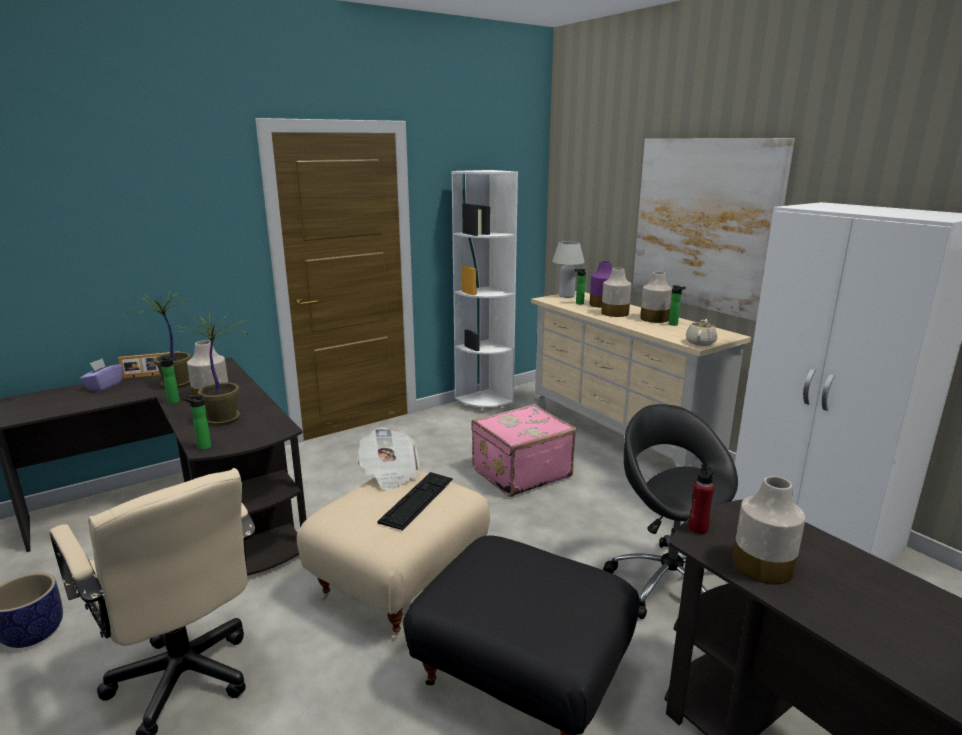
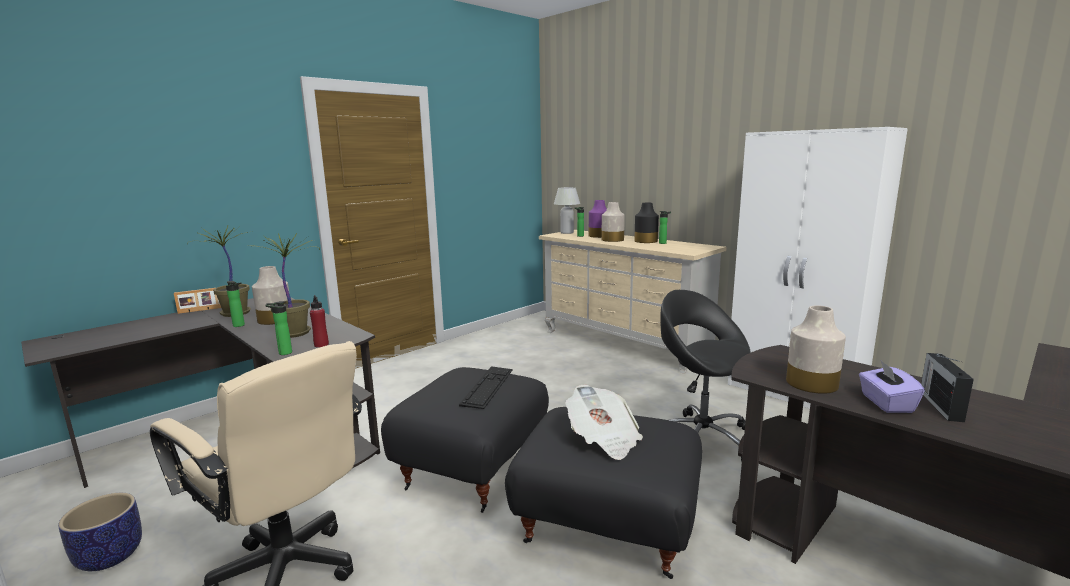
camera: 10 degrees left, 5 degrees down
purple tissue box [80,359,123,391] -> purple tissue box moved to [859,361,925,413]
beige ottoman [297,470,490,640] -> black ottoman [381,367,549,513]
newspaper [357,427,419,491] -> newspaper moved to [565,384,643,460]
white bookcase [452,170,518,411] -> none
pink suitcase [471,404,576,497] -> none
picture [632,138,795,321] -> none
beige vase [640,272,672,323] -> black vase [634,203,659,243]
beige teapot [686,319,717,346] -> none
red bottle [688,463,714,534] -> red bottle moved to [310,295,329,348]
none -> radio [921,353,974,422]

